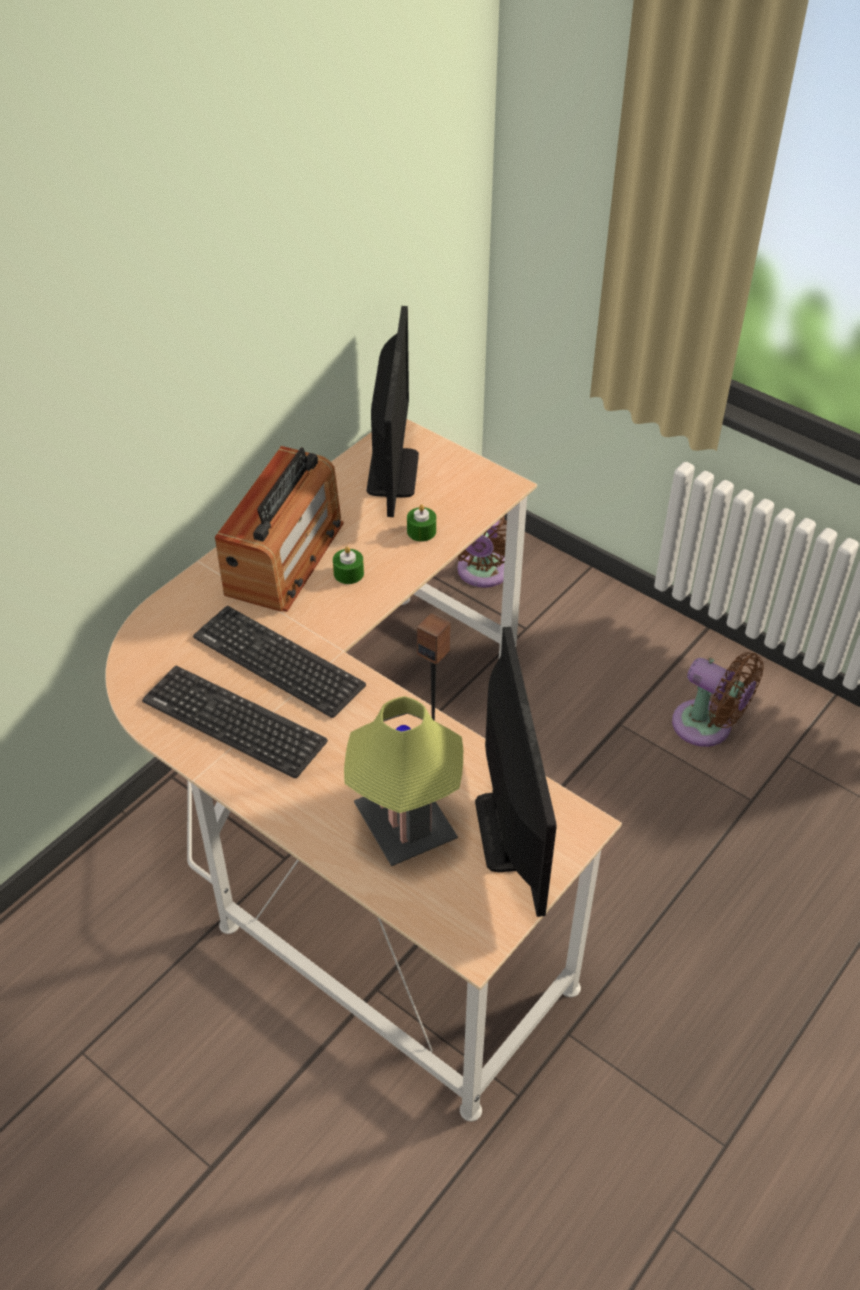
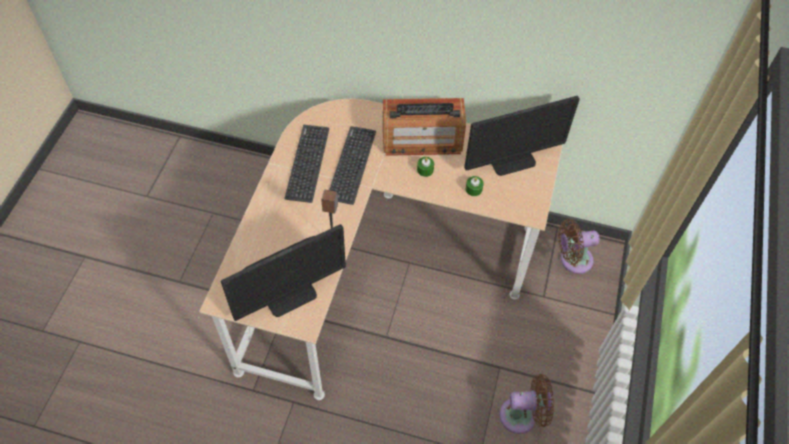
camera: 65 degrees right, 10 degrees up
table lamp [344,696,463,866] -> none
brown fan [672,652,764,747] -> brown fan turned 105 degrees counterclockwise [500,374,554,434]

